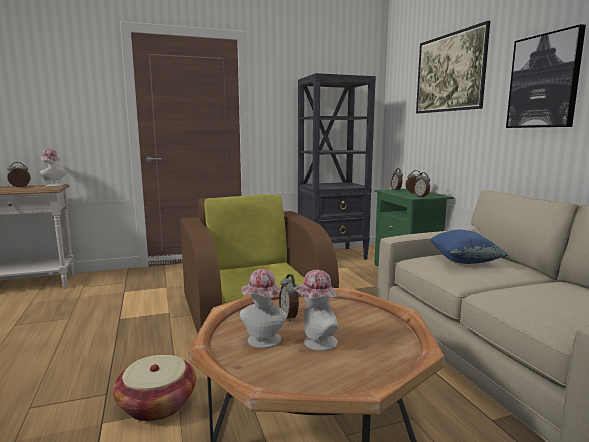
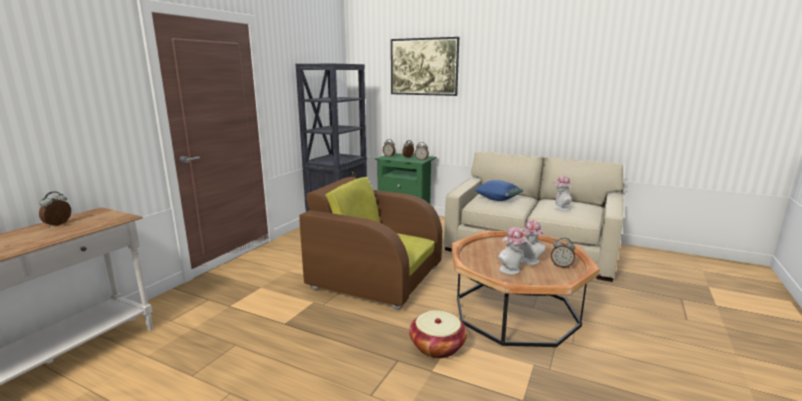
camera: 45 degrees left, 5 degrees up
hat [39,148,66,187] -> hat moved to [553,175,572,211]
alarm clock [279,274,299,322] -> alarm clock moved to [551,238,575,268]
picture [506,24,586,128] -> none

